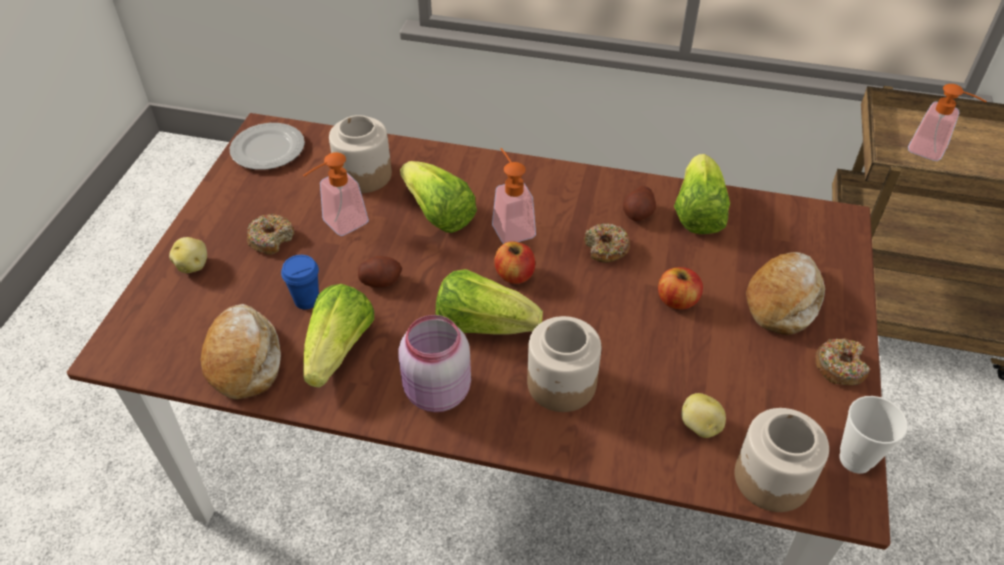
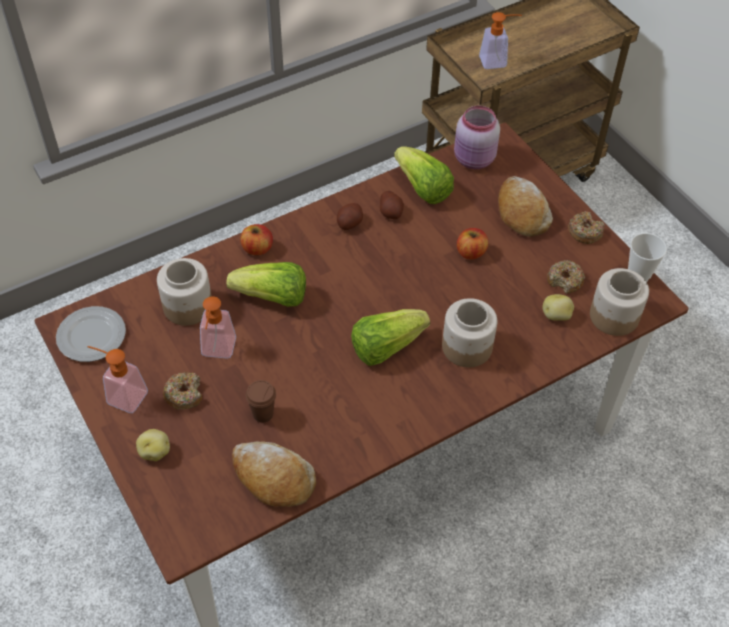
camera: 45 degrees left, 5 degrees up
blue cup [281,255,319,310] -> brown cup [246,380,276,423]
lettuce [303,284,374,388] -> none
potato [358,256,402,287] -> potato moved to [337,203,363,230]
pink jar [398,315,471,412] -> pink jar moved to [454,106,500,169]
soap dispenser [492,148,536,244] -> soap dispenser moved to [87,346,148,413]
apple [494,241,535,284] -> apple moved to [240,224,273,255]
donut [584,223,630,263] -> donut moved to [547,260,585,294]

